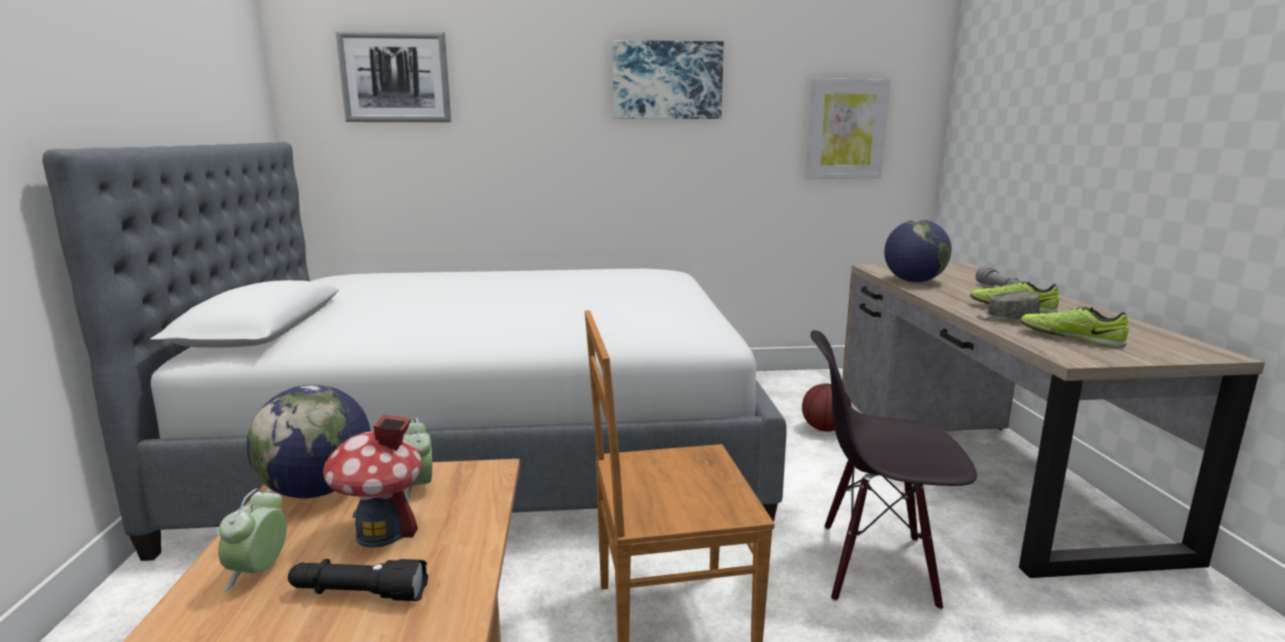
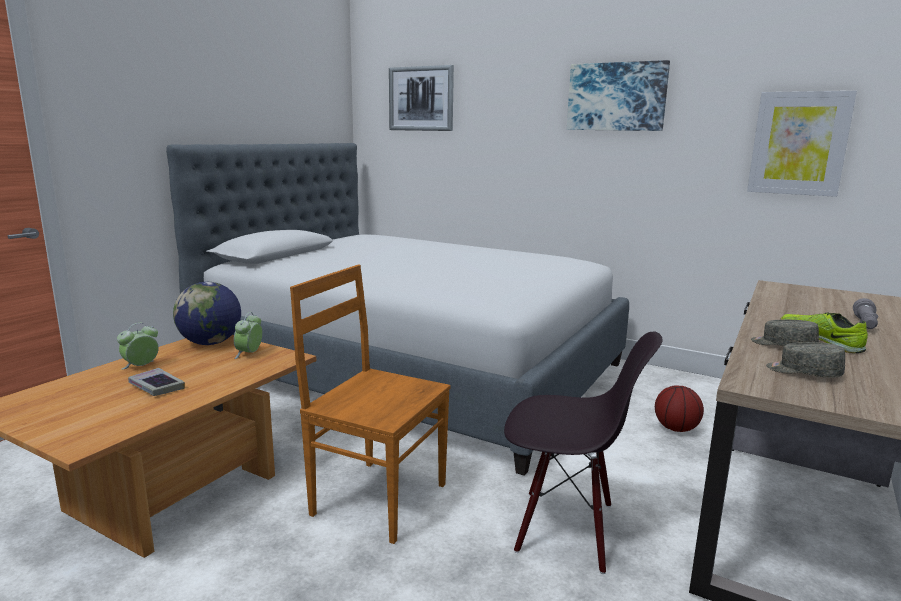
camera: 35 degrees right, 0 degrees up
black flashlight [288,559,428,601] -> book [128,368,185,396]
toy house [323,414,422,548] -> none
black chair [810,330,977,610] -> black chair turned 150 degrees clockwise [504,331,663,574]
globe [884,219,952,282] -> none
shoe [1020,307,1129,348] -> grey cap [766,342,845,378]

